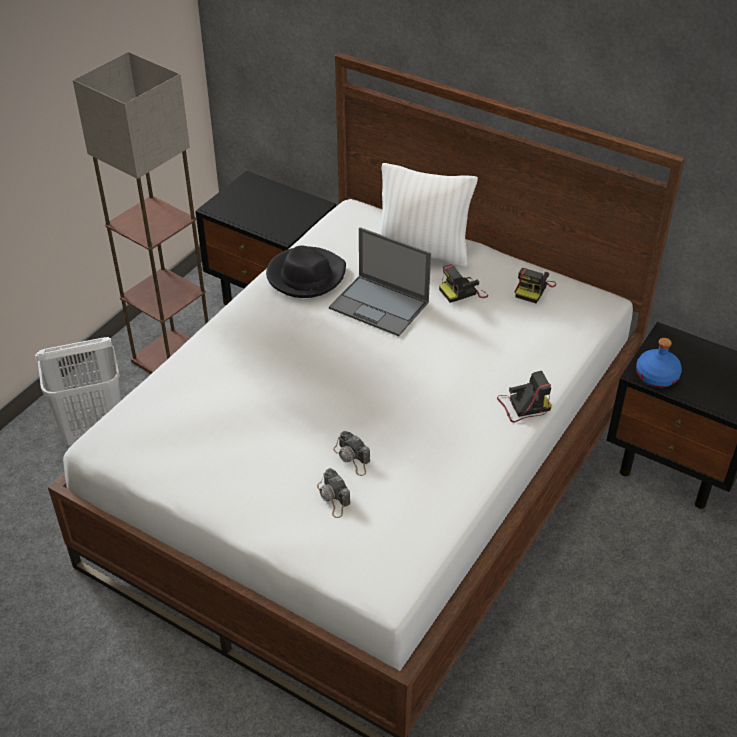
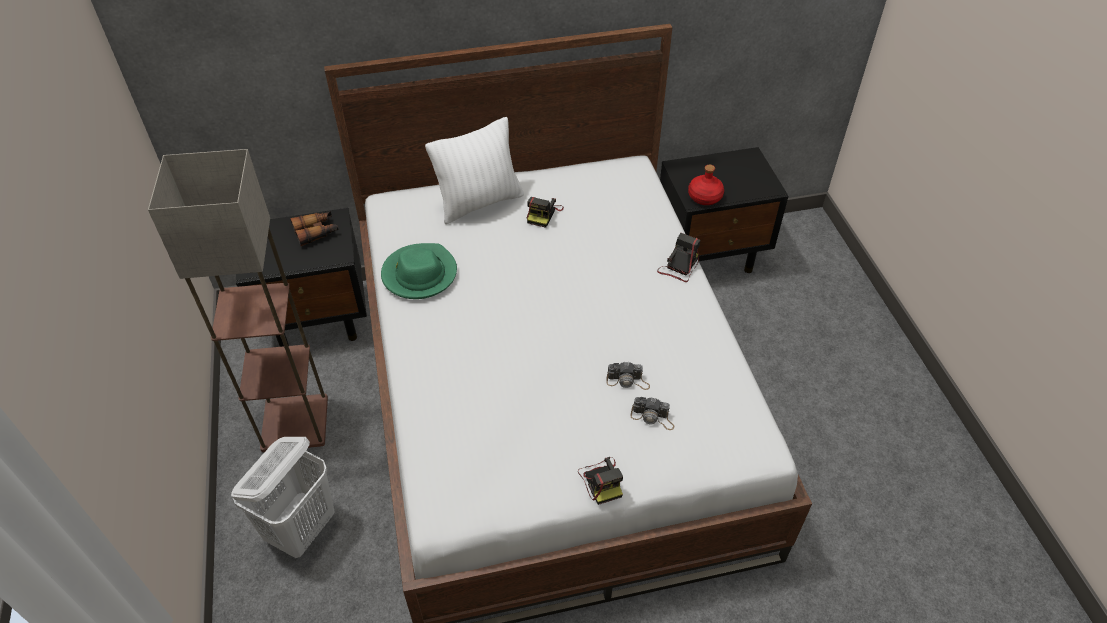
camera: 45 degrees left, 5 degrees up
black hat [266,246,346,298] -> green hat [381,243,457,299]
laptop [329,227,431,336] -> none
camera [514,268,556,303] -> camera moved to [578,457,623,505]
blue bottle [636,338,682,388] -> red bottle [688,165,724,205]
none -> binoculars [290,211,339,246]

